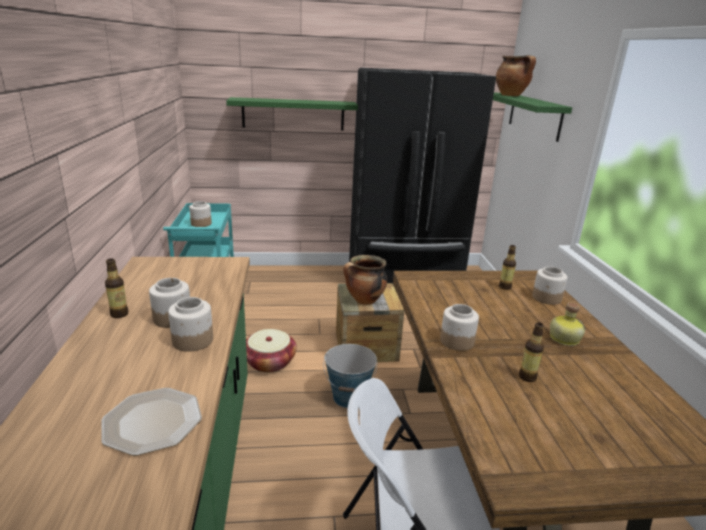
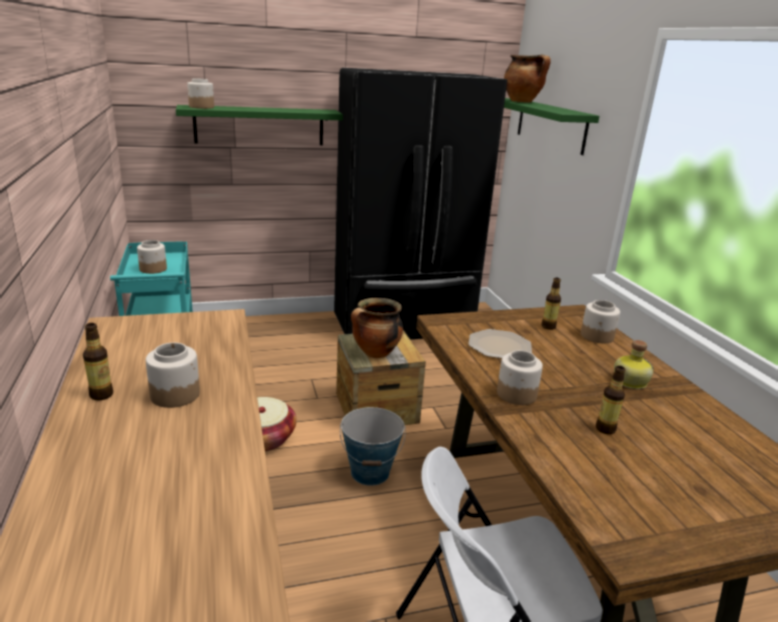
camera: 10 degrees left, 0 degrees up
plate [102,388,202,456] -> plate moved to [468,329,532,359]
jar [168,297,213,352] -> jar moved to [187,78,214,109]

